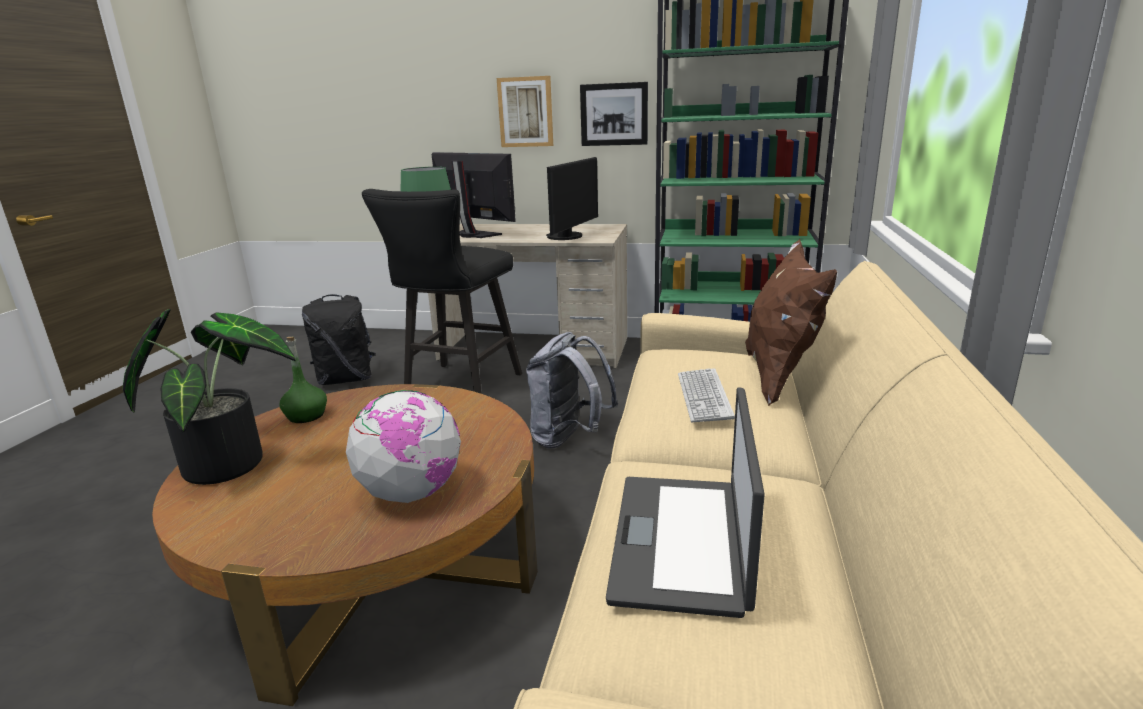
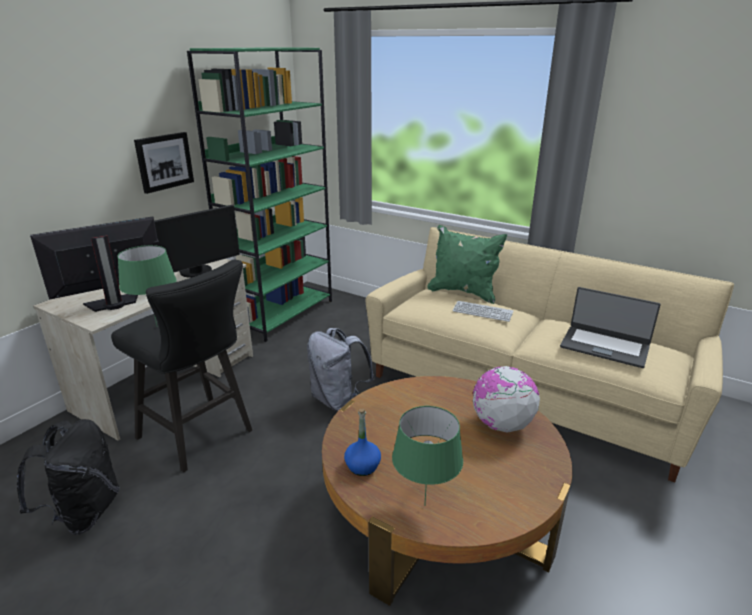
camera: 70 degrees left, 5 degrees up
potted plant [122,309,295,485] -> green table lamp [392,406,463,506]
green bottle [279,337,327,423] -> blue bottle [344,409,381,476]
picture [497,76,553,147] -> none
monitor [546,157,598,240] -> monitor turned 90 degrees clockwise [154,204,240,278]
brown pillow [745,239,837,406] -> green pillow [427,225,507,304]

